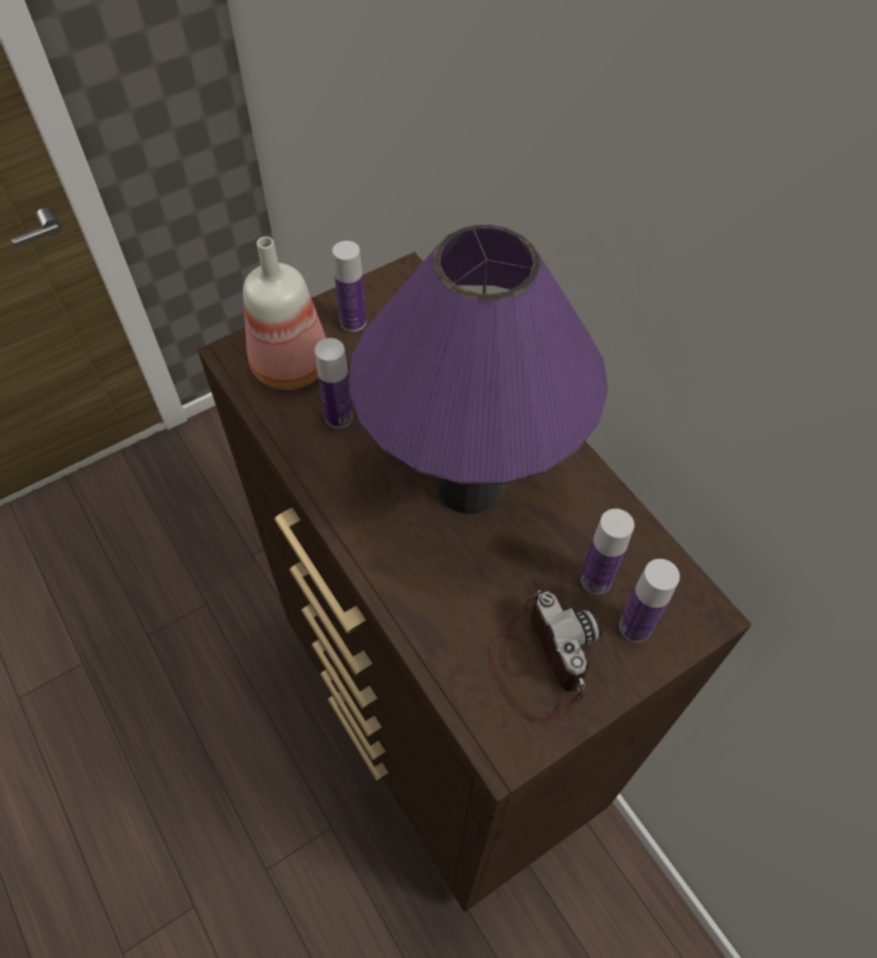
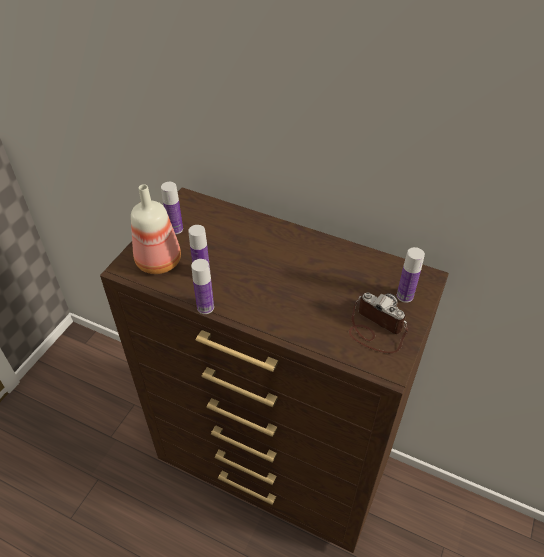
camera: 30 degrees left, 10 degrees down
purple table lamp [349,225,608,514] -> none
bottle [581,509,634,594] -> bottle moved to [191,259,214,314]

